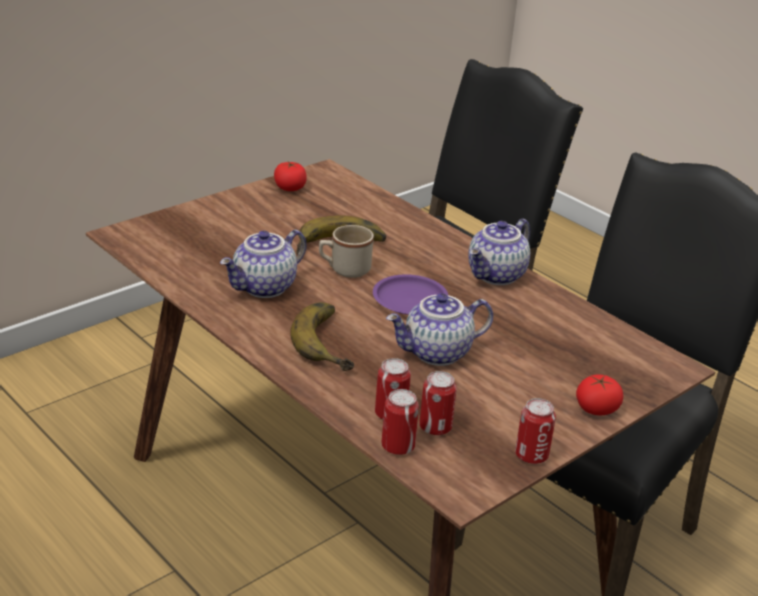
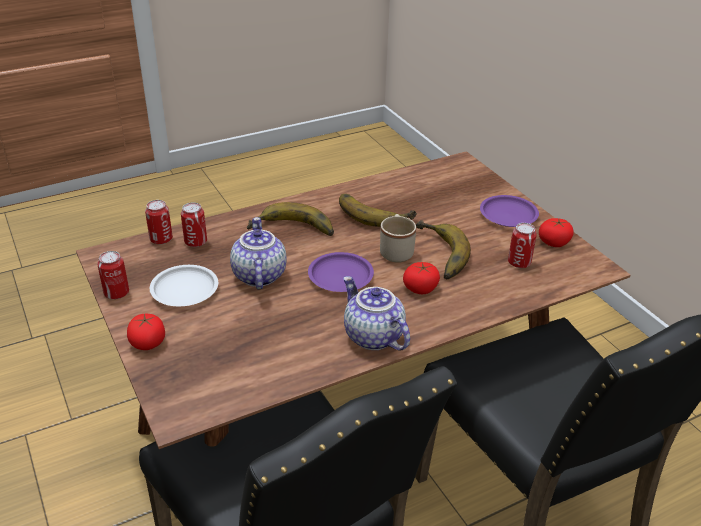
camera: 105 degrees right, 5 degrees up
teapot [220,230,307,298] -> banana [339,194,417,227]
can [419,371,457,435] -> can moved to [508,223,537,268]
none -> white plate [150,265,218,306]
none -> tomato [403,262,440,294]
none -> purple plate [480,195,539,227]

